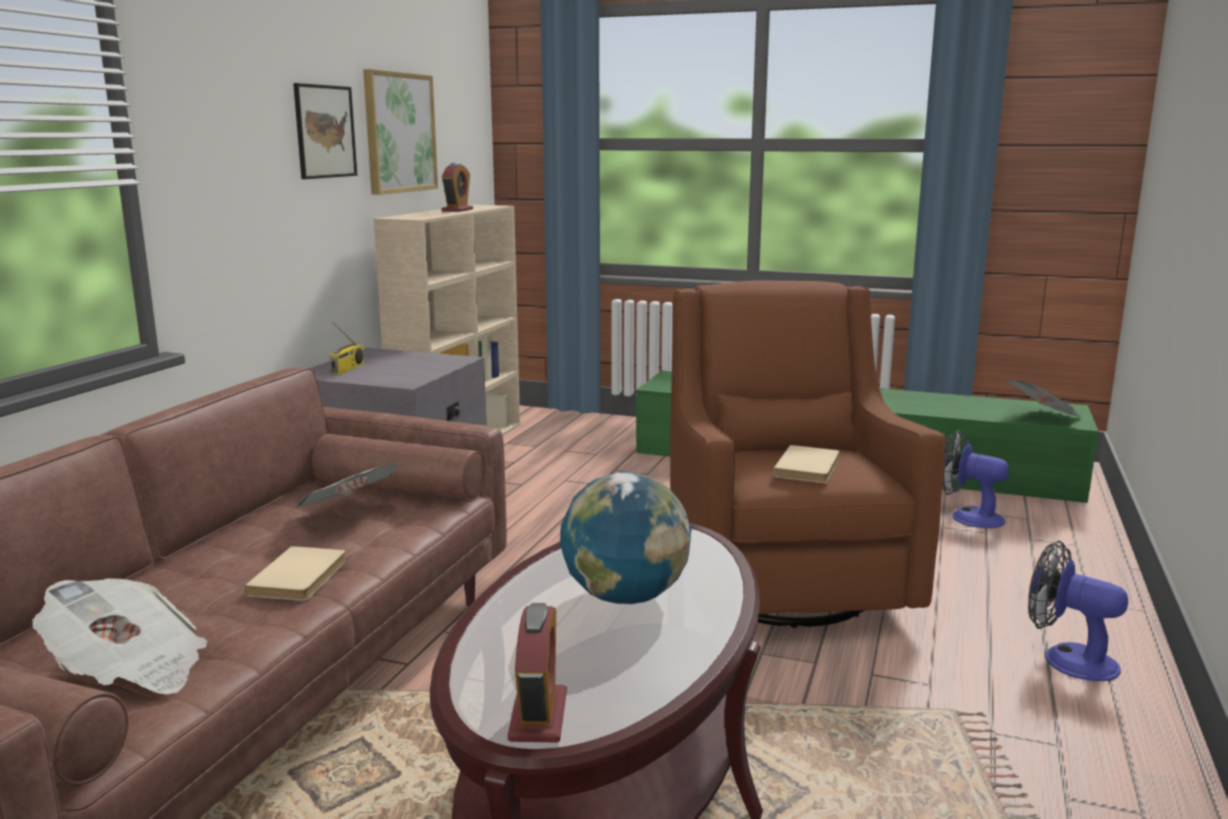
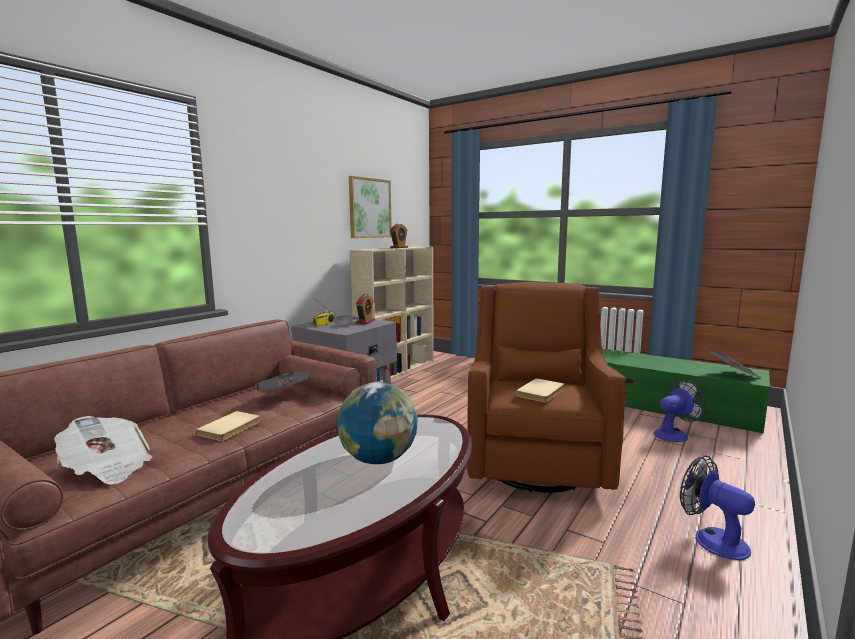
camera: 15 degrees right, 5 degrees down
picture [293,83,357,179] -> none
alarm clock [508,603,567,743] -> alarm clock moved to [356,295,375,324]
fan [942,430,1009,528] -> fan turned 105 degrees clockwise [654,380,706,442]

